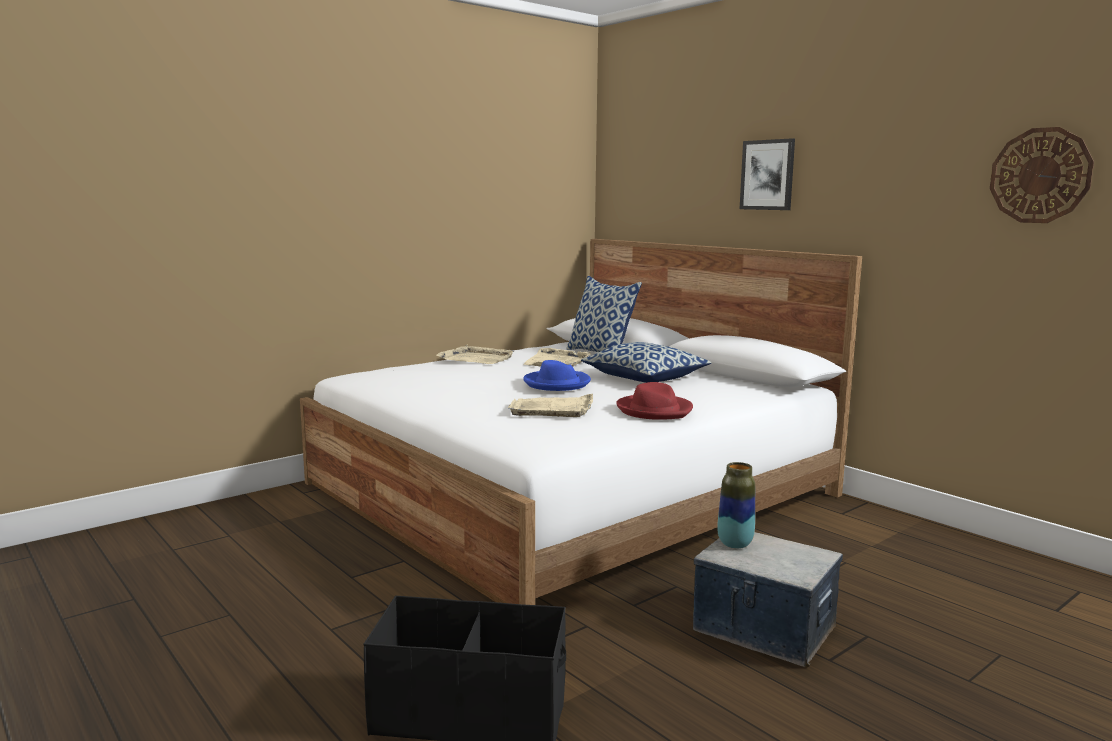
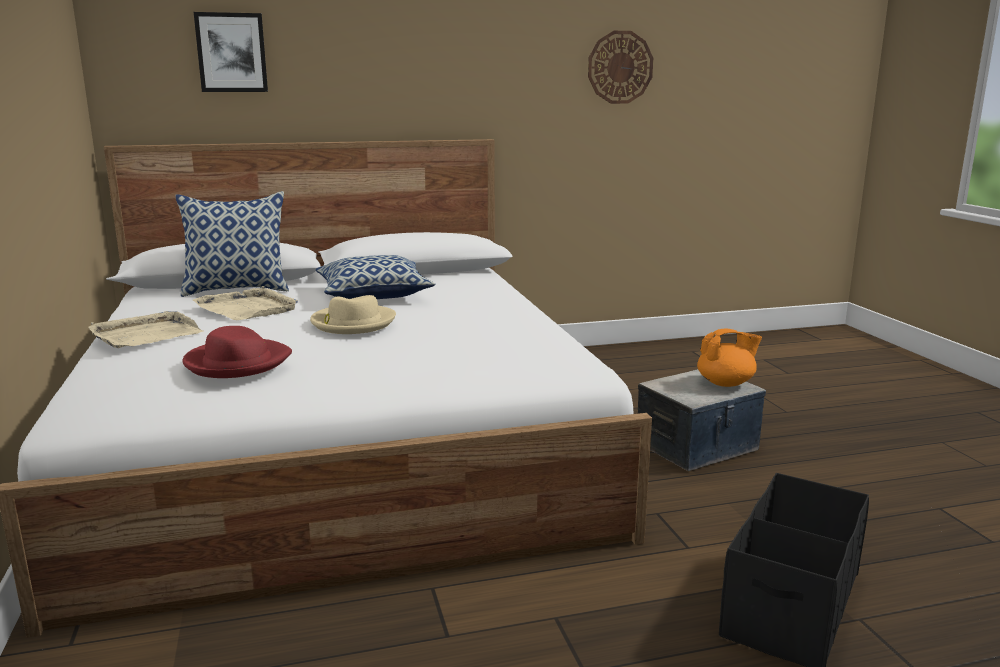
camera: 65 degrees left, 5 degrees up
beige tray [508,393,593,417] -> none
blue hat [523,360,591,391] -> beige hat [310,295,396,334]
red hat [616,382,693,420] -> red hat moved to [183,326,292,378]
vase [717,462,755,549] -> none
picture [740,138,795,210] -> picture moved to [194,12,268,92]
none -> orange teapot [697,328,762,387]

